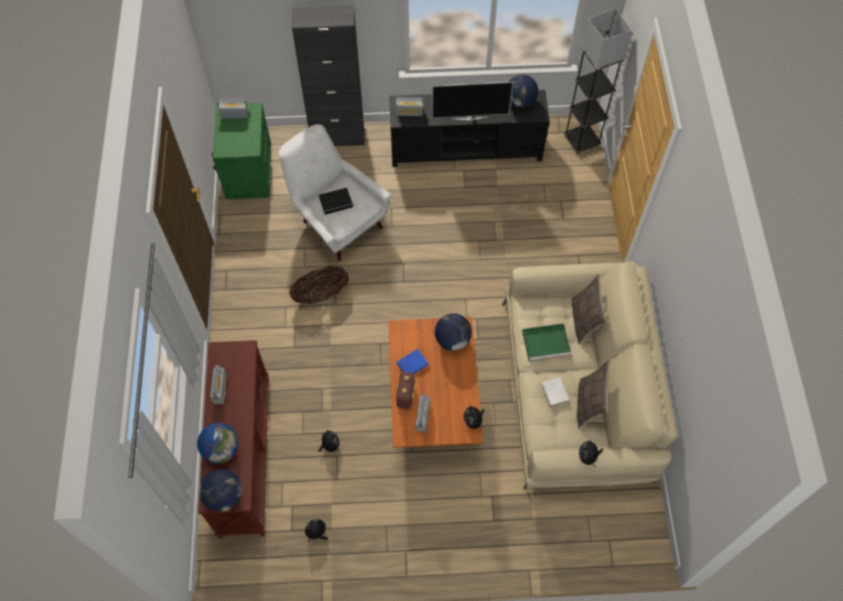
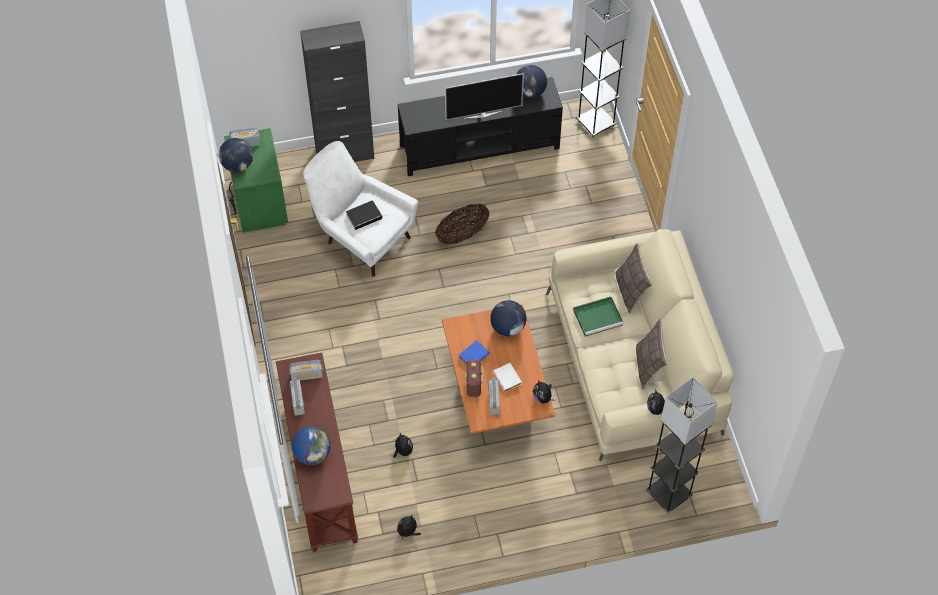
camera: 10 degrees left, 5 degrees down
globe [199,469,242,512] -> globe moved to [219,138,253,172]
basket [289,266,349,304] -> basket moved to [435,204,489,245]
radio [395,97,424,116] -> radio moved to [289,360,323,381]
white book [541,377,569,407] -> white book moved to [493,363,522,392]
none -> grey floor lamp [646,377,718,514]

